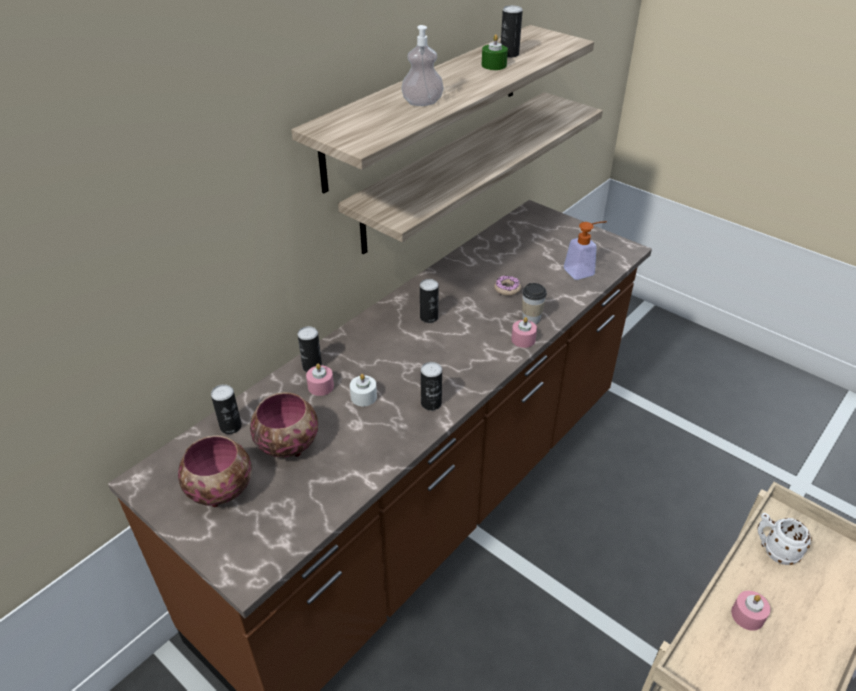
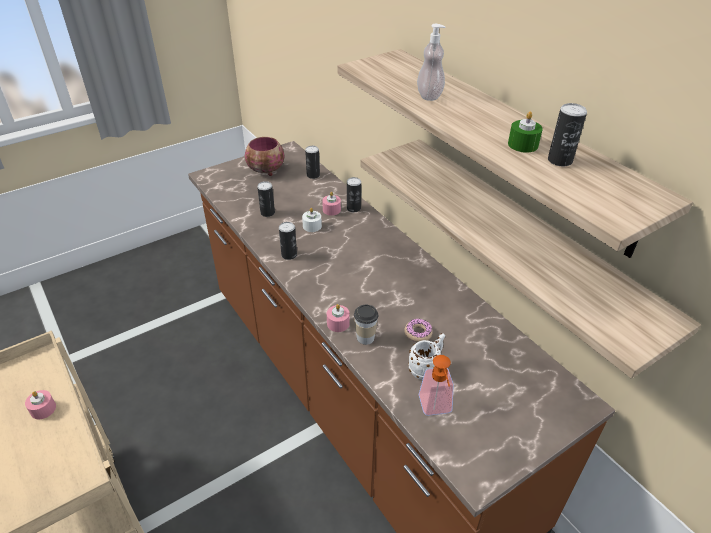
camera: 105 degrees right, 0 degrees up
bowl [250,392,318,457] -> none
can [420,279,439,323] -> can moved to [257,181,275,217]
white mug [757,513,812,565] -> white mug moved to [408,333,445,380]

